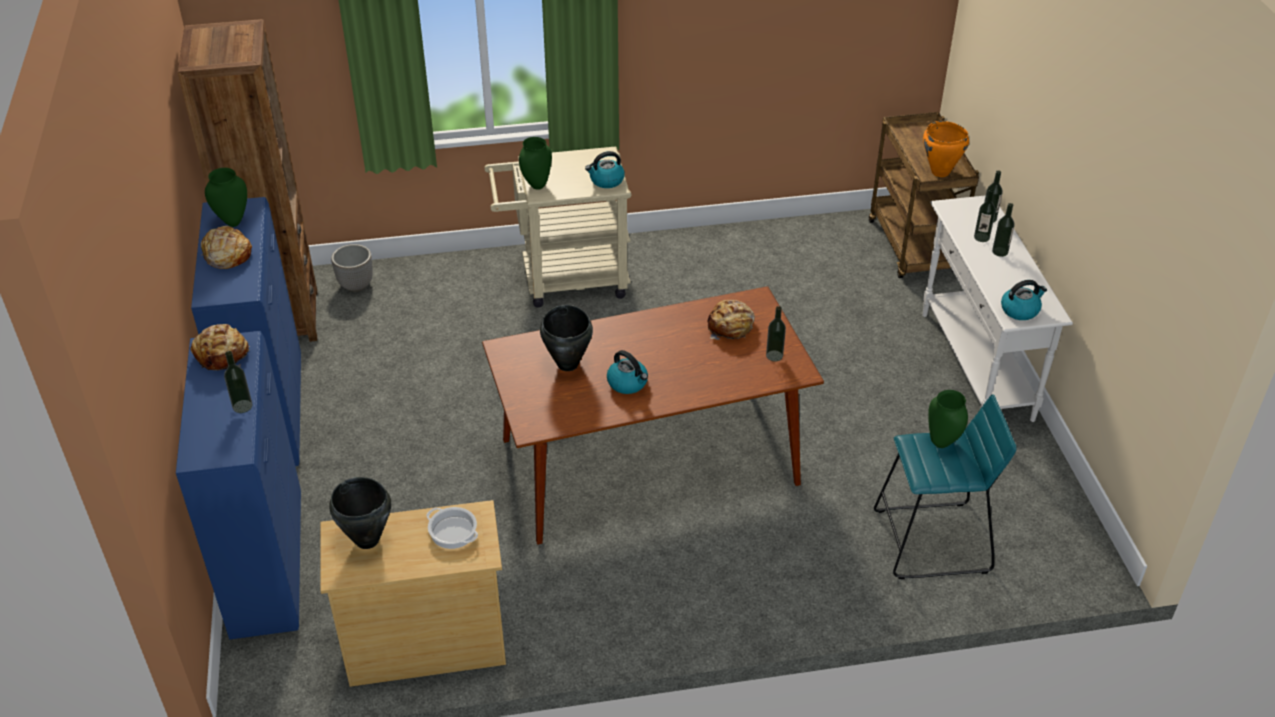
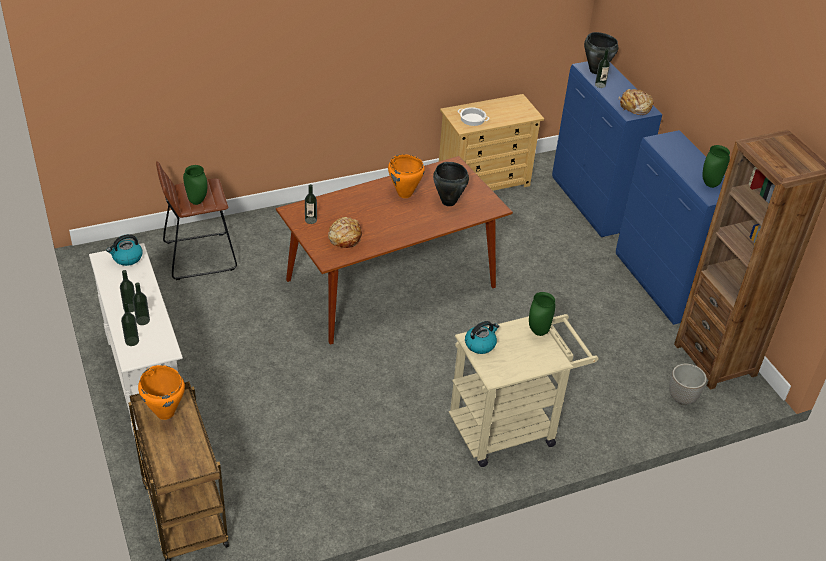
camera: 165 degrees right, 0 degrees up
bread [201,226,252,269] -> none
black cooking pot [329,477,391,549] -> black cooking pot moved to [584,32,618,74]
kettle [607,350,648,394] -> orange cooking pot [388,154,425,198]
turquoise stool [874,394,1017,579] -> brown stool [156,161,237,280]

